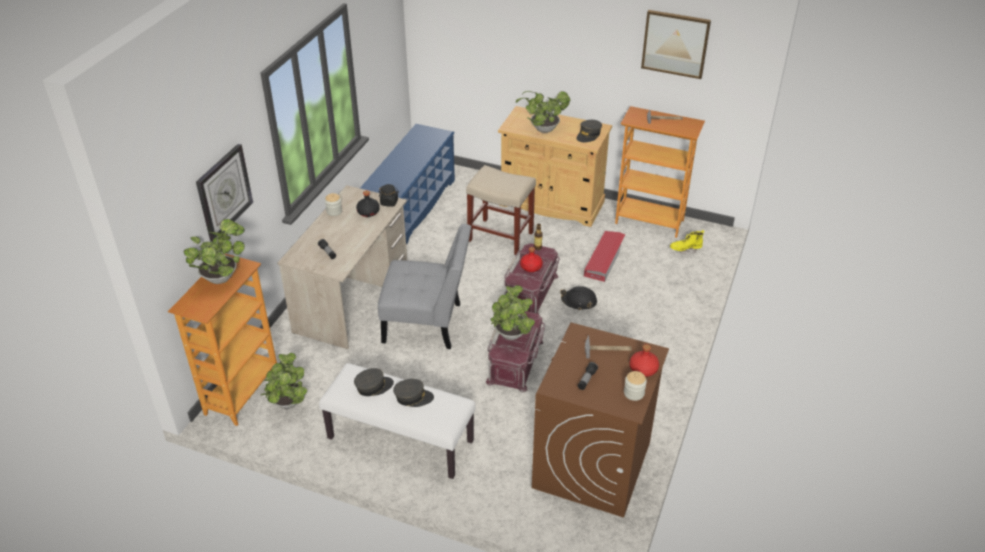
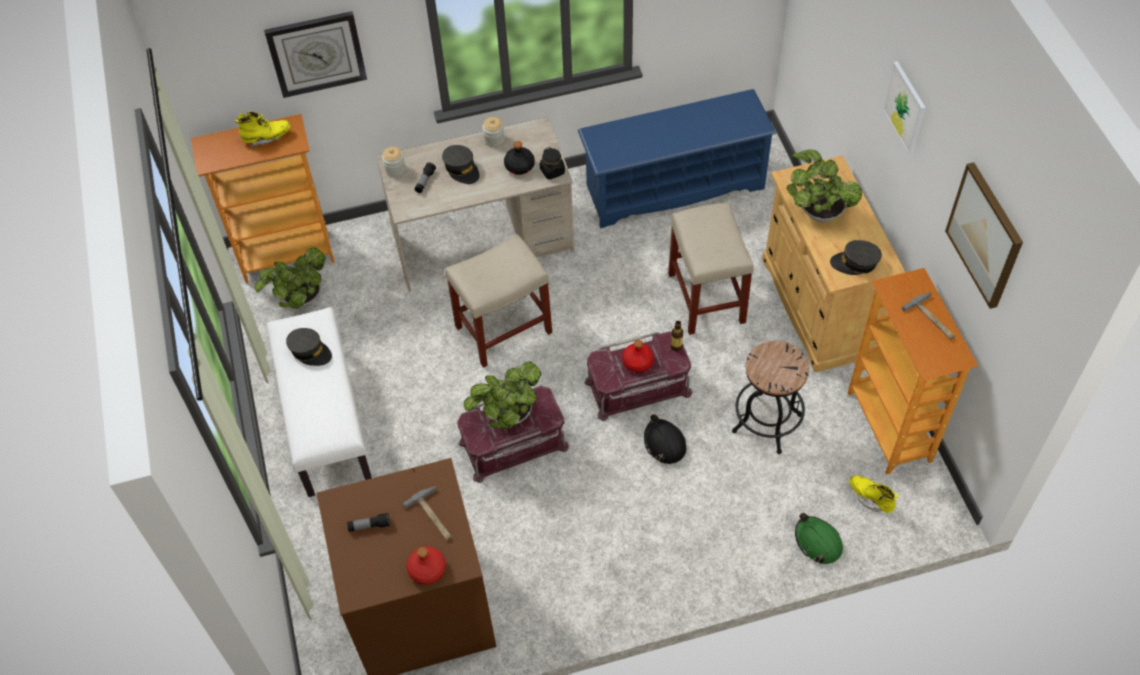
camera: 55 degrees right, 15 degrees up
potted plant [183,219,245,284] -> yellow boot [235,111,291,148]
grey chair [378,224,471,349] -> beige stool [444,234,552,368]
grey cap [393,379,434,407] -> grey cap moved to [442,145,479,184]
red storage box [584,231,625,282] -> black stool [732,341,809,454]
jar [624,371,647,401] -> jar moved to [382,147,406,177]
none -> green hard hat [795,513,843,564]
none -> picture [883,61,926,155]

